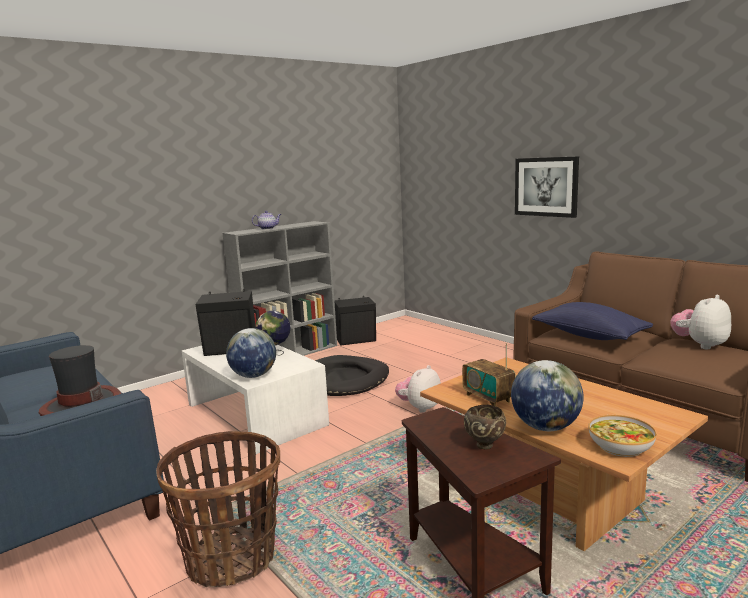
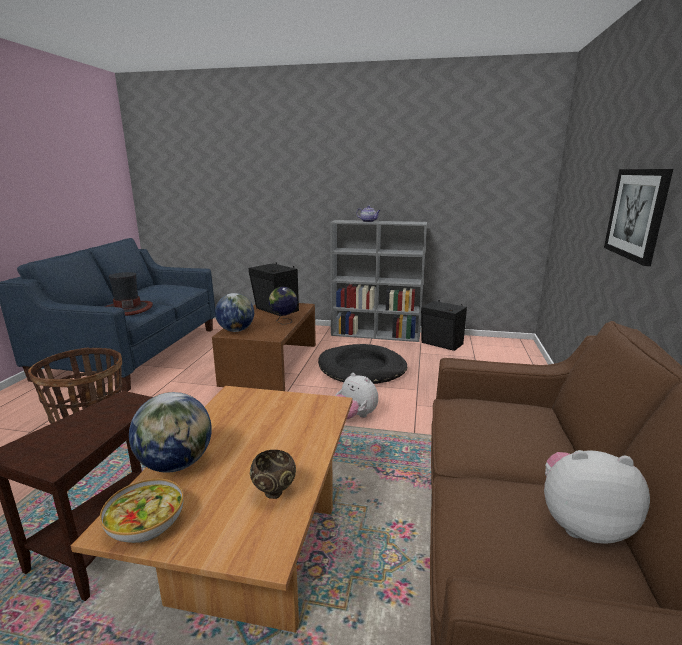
camera: 50 degrees right, 5 degrees up
white coffee table [182,345,329,454] -> brown coffee table [212,303,316,391]
plush toy [395,365,441,413] -> plush toy turned 135 degrees counterclockwise [335,373,378,419]
radio [462,343,516,406] -> none
brown bowl [464,405,506,450] -> brown bowl moved to [250,450,296,499]
blue pillow [532,302,653,340] -> none

